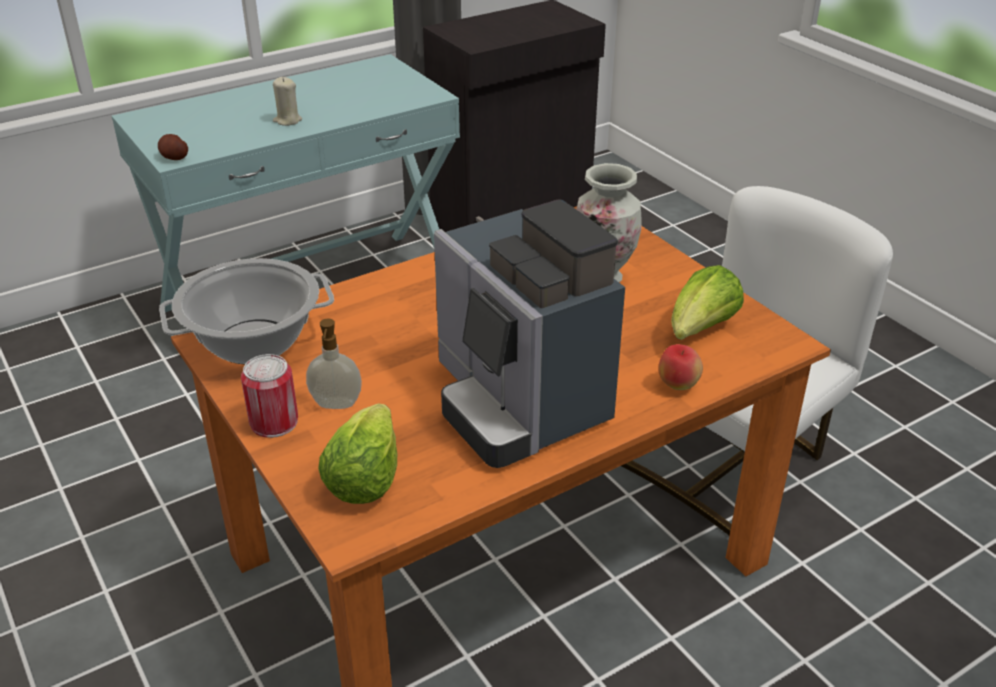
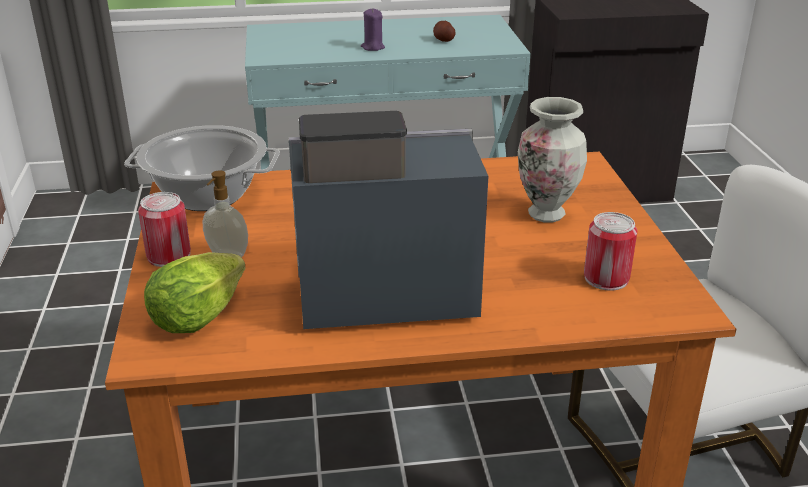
camera: 25 degrees right, 5 degrees down
potato [158,134,188,160] -> potato moved to [433,21,456,42]
beige candle [273,77,302,126] -> purple candle [361,8,385,51]
coffee machine [434,199,625,468] -> coffee machine turned 90 degrees clockwise [289,111,488,329]
apple [658,344,703,390] -> none
lettuce [671,265,744,340] -> can [584,212,637,291]

